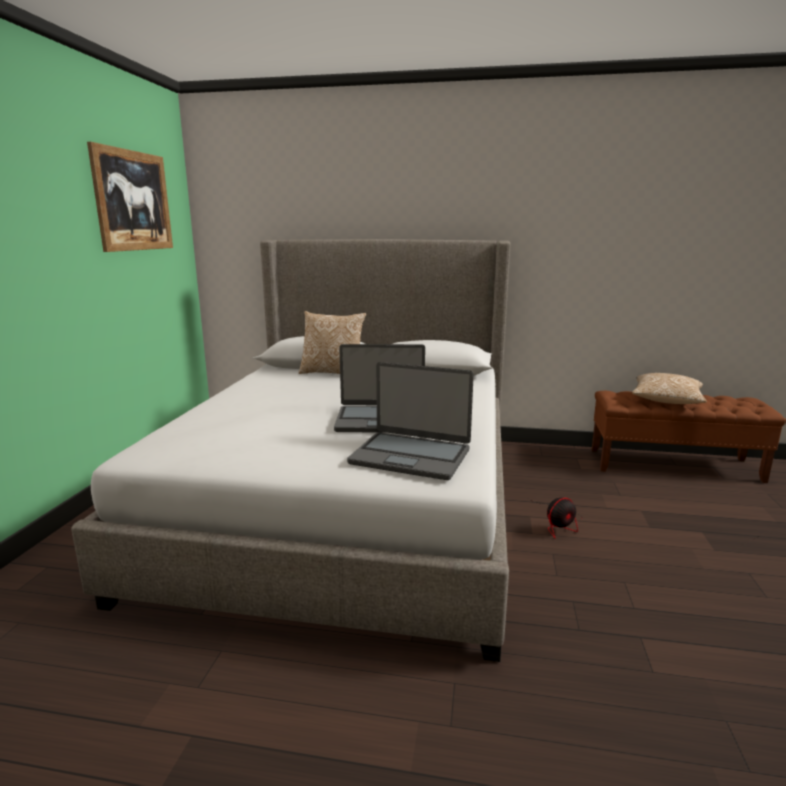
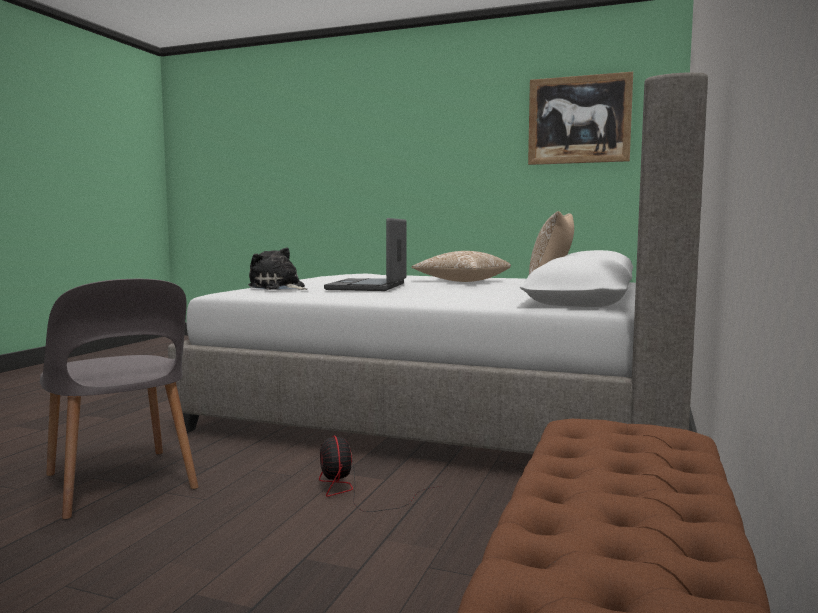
camera: 100 degrees right, 10 degrees down
laptop [347,362,474,480] -> plush toy [248,247,308,290]
pillow [632,373,707,404] -> pillow moved to [411,251,511,282]
none -> grey chair [40,279,199,520]

